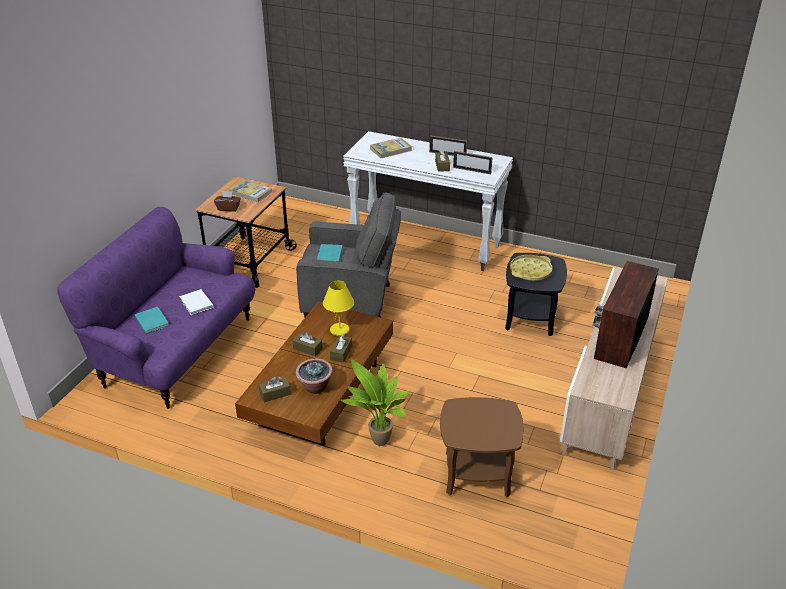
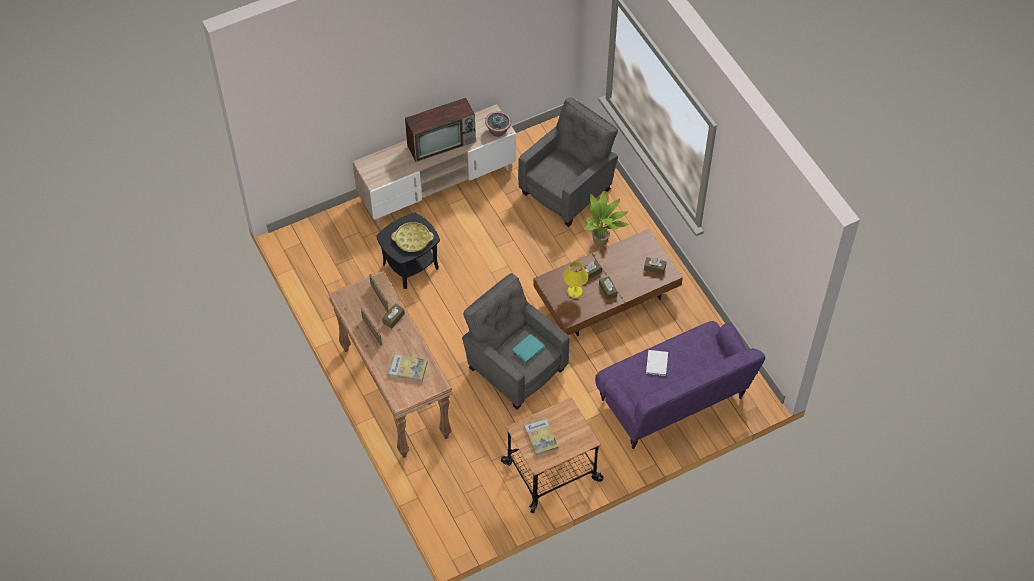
camera: 140 degrees left, 20 degrees up
turquoise book [135,307,169,334] -> none
brown tissue box [214,191,241,212] -> none
potted plant [296,358,333,394] -> potted plant moved to [485,111,511,137]
white console table [343,131,513,271] -> brown console table [329,271,452,458]
brown side table [440,397,524,497] -> grey armchair [518,97,618,227]

